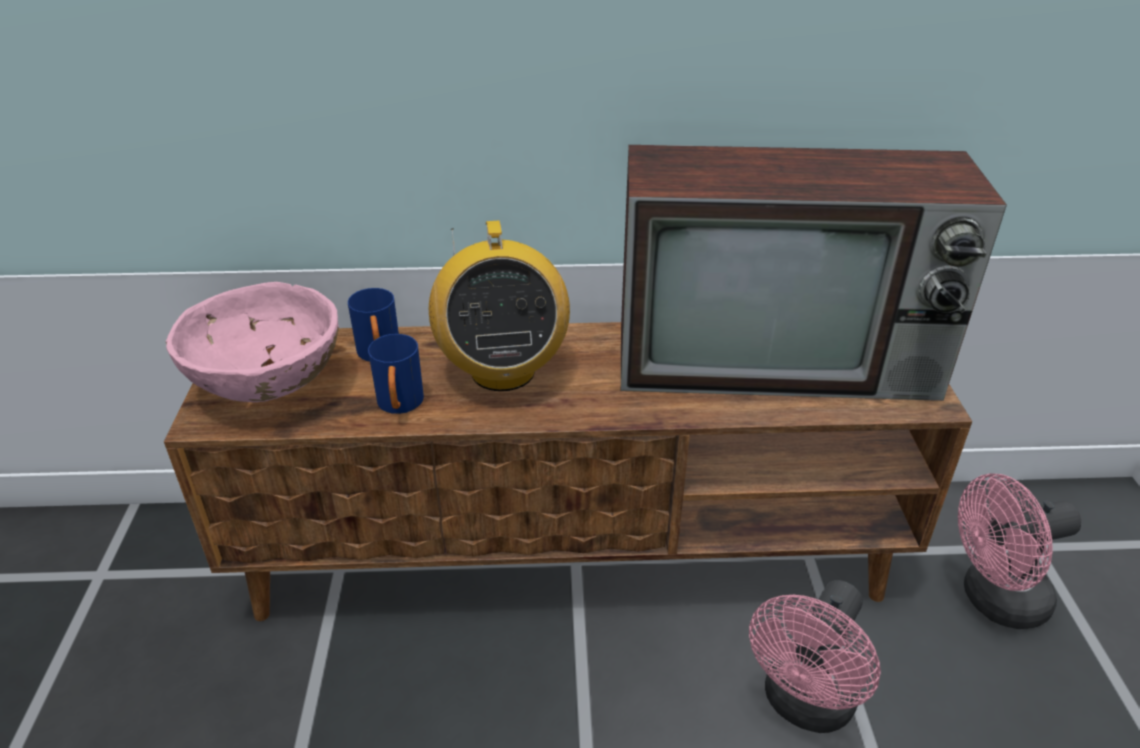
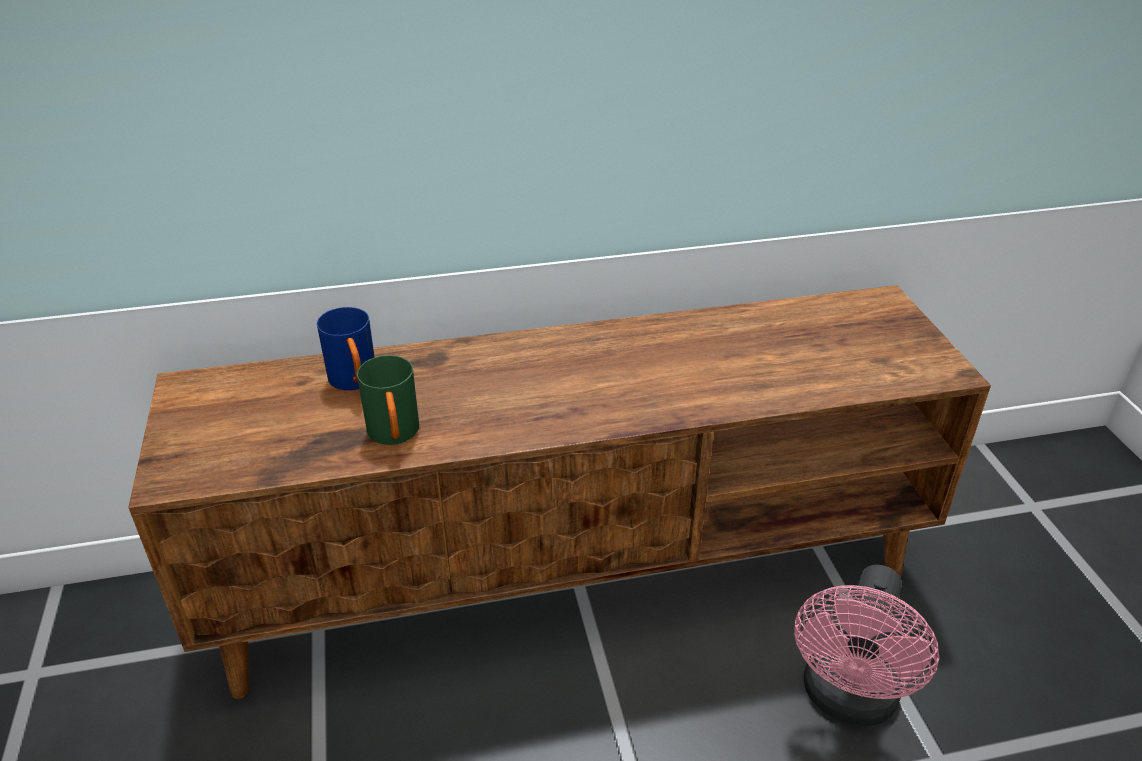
camera: 10 degrees left, 0 degrees up
pink bowl [166,282,339,402] -> none
blue mug [368,334,424,414] -> green mug [357,355,419,445]
radio [429,220,570,391] -> none
television [621,145,1007,401] -> none
pink fan [958,473,1081,629] -> none

